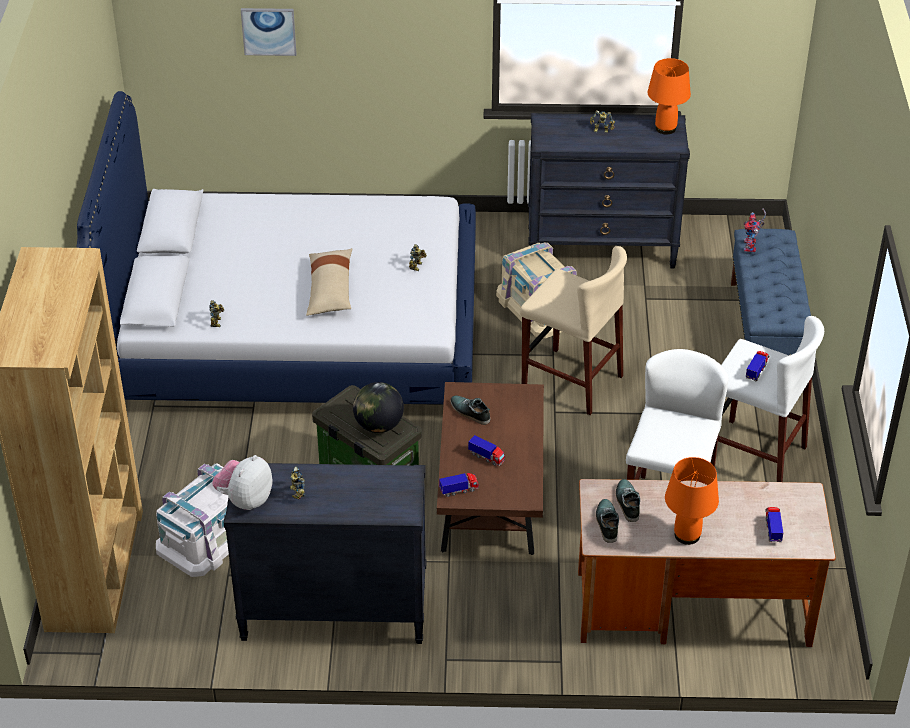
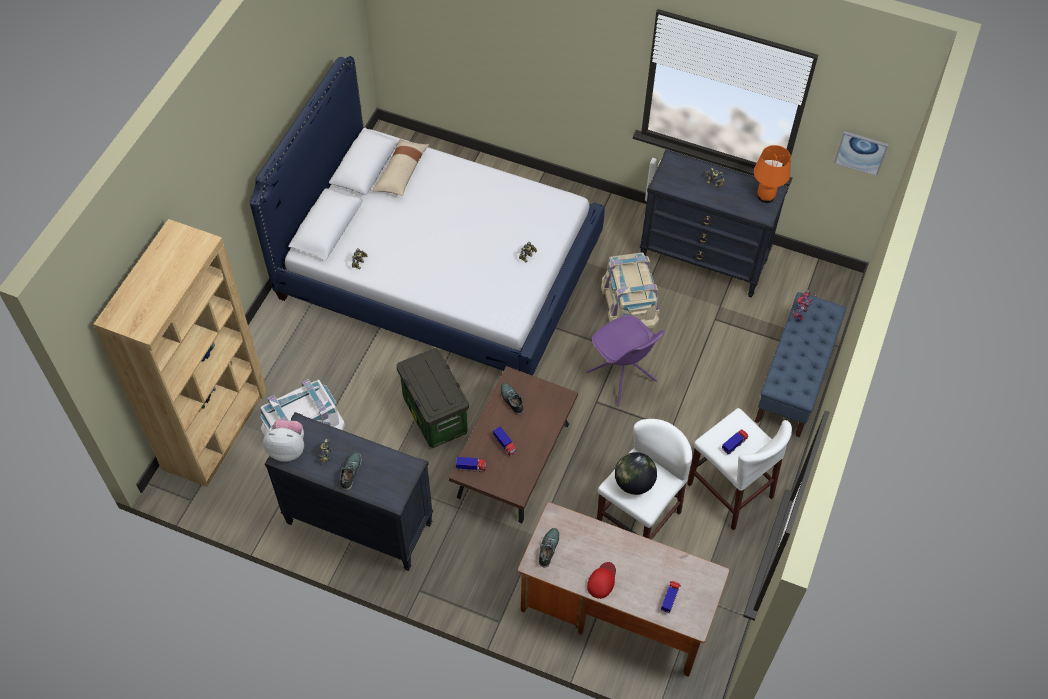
camera: 20 degrees right, 15 degrees up
plush toy [212,455,273,510] -> plush toy turned 45 degrees clockwise [263,420,304,462]
picture [241,8,297,56] -> picture moved to [834,131,888,176]
beige pillow [306,248,352,316] -> beige pillow moved to [372,139,429,196]
globe [353,382,404,433] -> globe moved to [615,452,657,495]
beige stool [520,246,627,415] -> purple chair [587,315,664,406]
shoe [616,479,640,522] -> shoe moved to [340,452,362,490]
orange table lamp [665,457,719,545] -> red cap [587,562,616,599]

